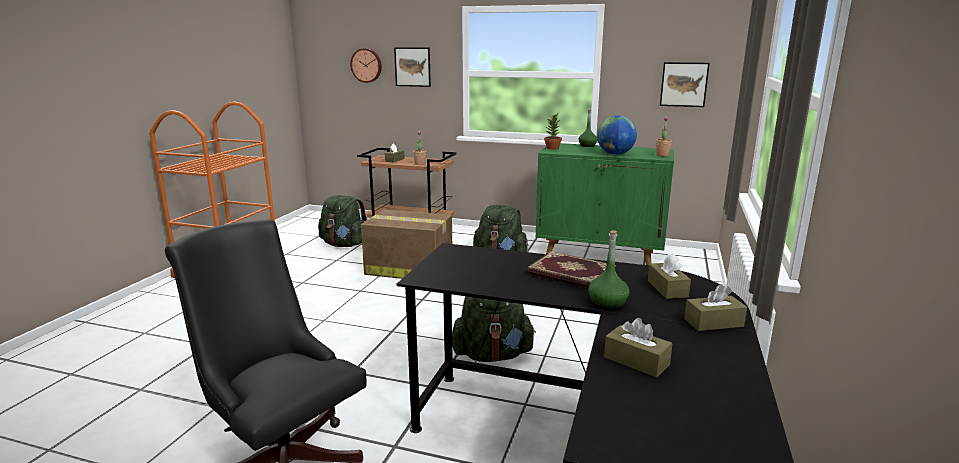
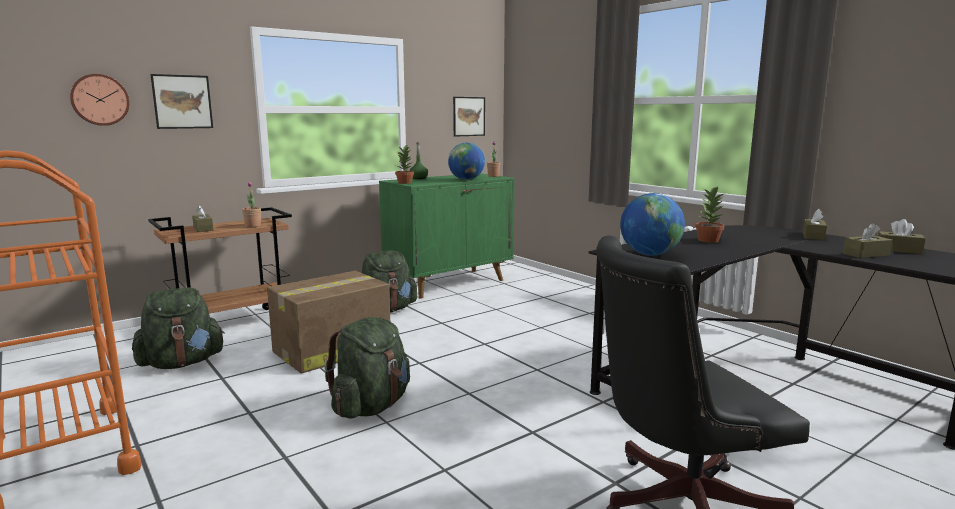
camera: 55 degrees left, 5 degrees down
green backpack [452,296,536,362] -> green backpack moved to [324,317,410,419]
book [527,251,617,289] -> potted plant [695,186,724,243]
green bottle [588,230,629,310] -> none
brown tissue box [648,253,691,299] -> brown tissue box moved to [878,219,926,254]
none -> globe [620,193,685,256]

